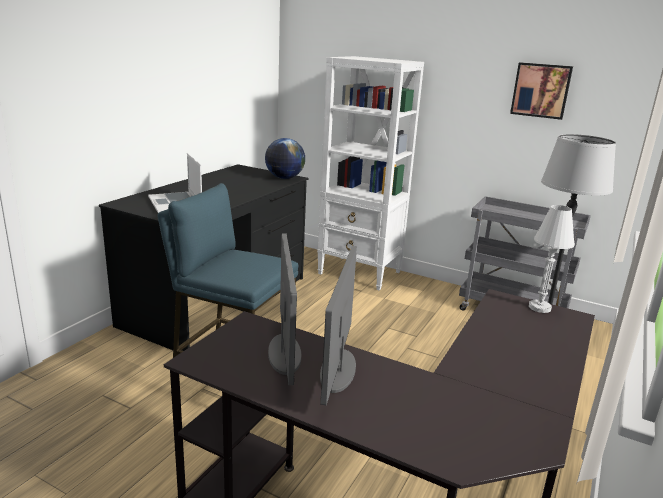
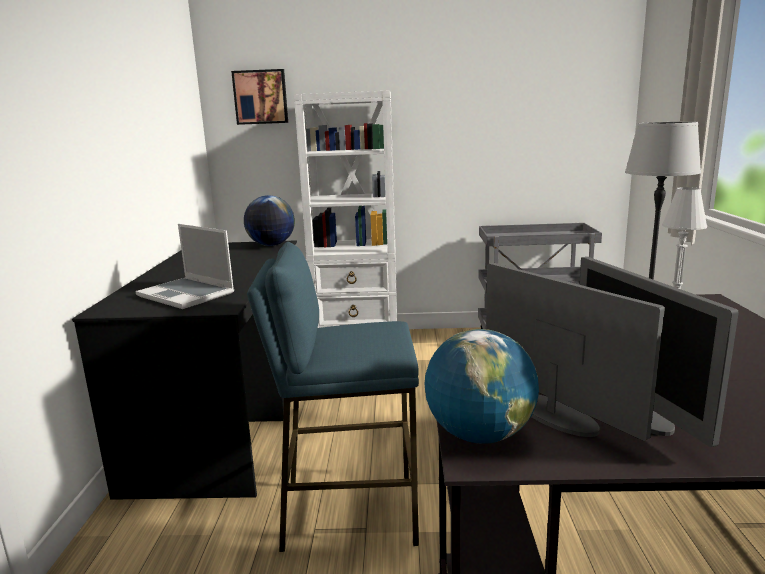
camera: 25 degrees left, 5 degrees down
picture [510,62,573,120] -> picture moved to [231,69,288,125]
none -> globe [424,329,539,444]

